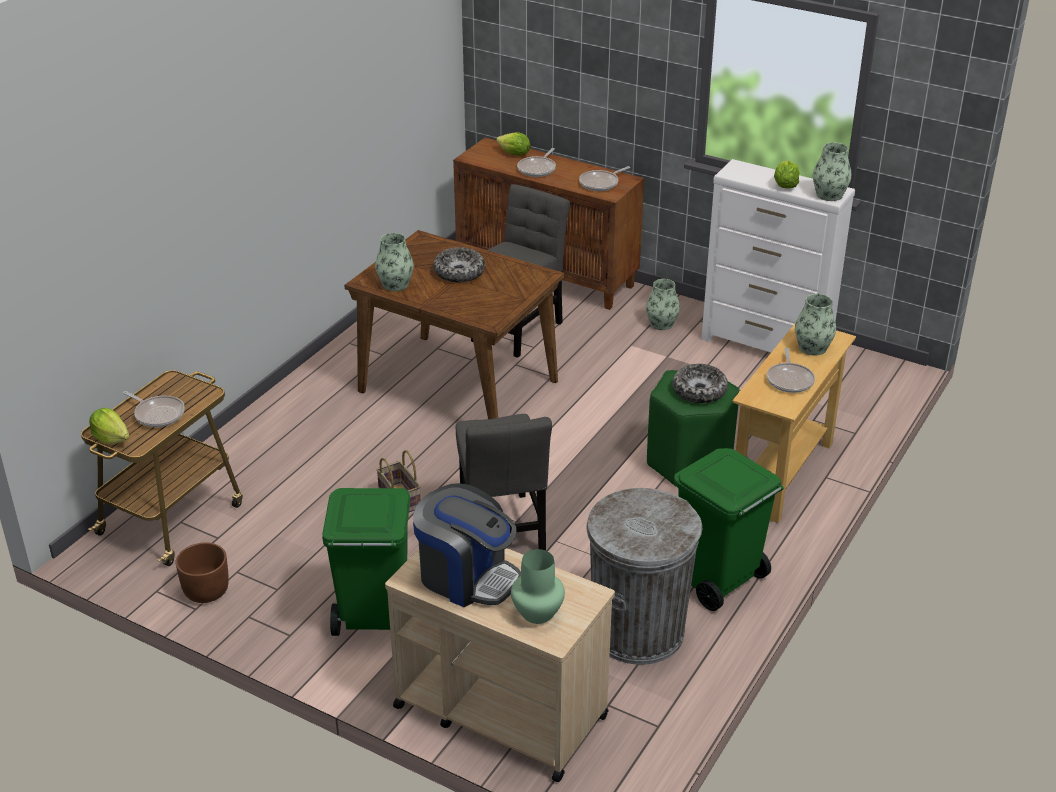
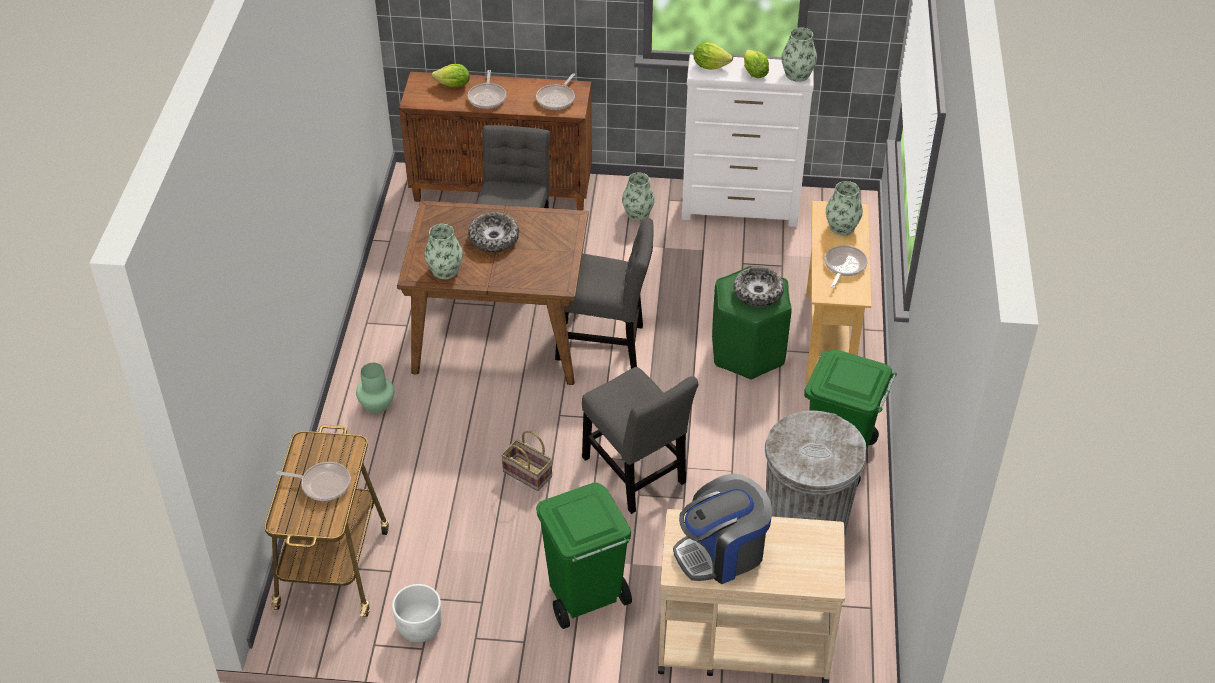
camera: 25 degrees left, 10 degrees up
lettuce [89,408,129,444] -> lettuce moved to [694,42,733,70]
brown planter [176,542,229,603] -> white planter [392,584,441,643]
coffee machine [413,483,521,607] -> coffee machine turned 150 degrees clockwise [673,474,772,584]
green vase [511,549,565,624] -> green vase moved to [356,363,394,413]
frying pan [767,347,815,393] -> frying pan turned 135 degrees counterclockwise [824,245,868,288]
none -> grey chair [555,218,654,369]

